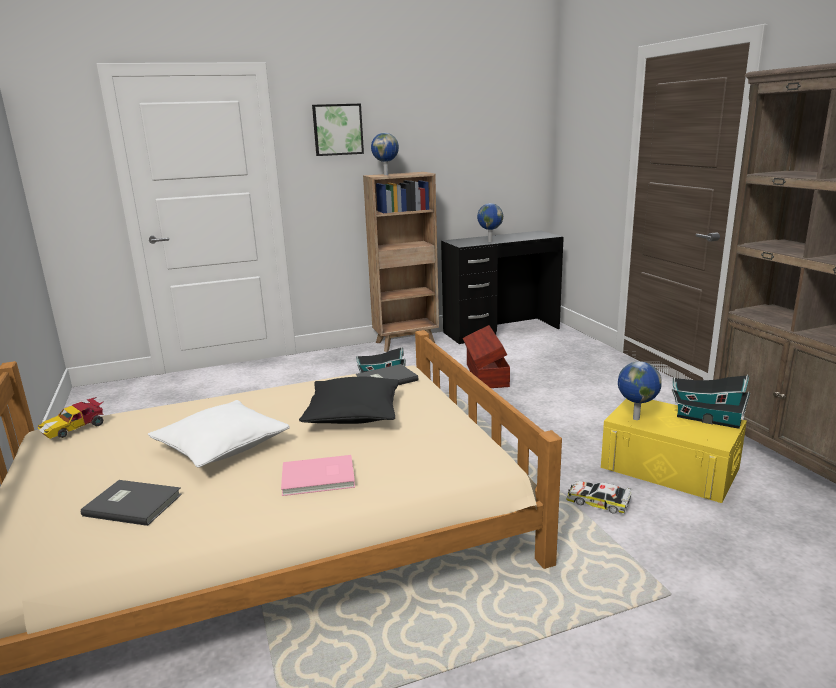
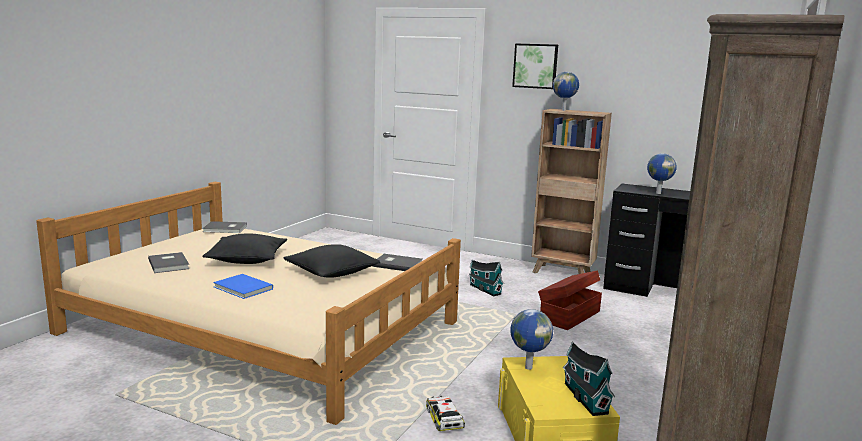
camera: 45 degrees right, 5 degrees down
toy car [38,397,104,439] -> grey book [202,221,247,233]
white pillow [148,400,290,467] -> black pillow [203,233,287,264]
pink book [281,455,355,496] -> blue book [213,274,273,299]

